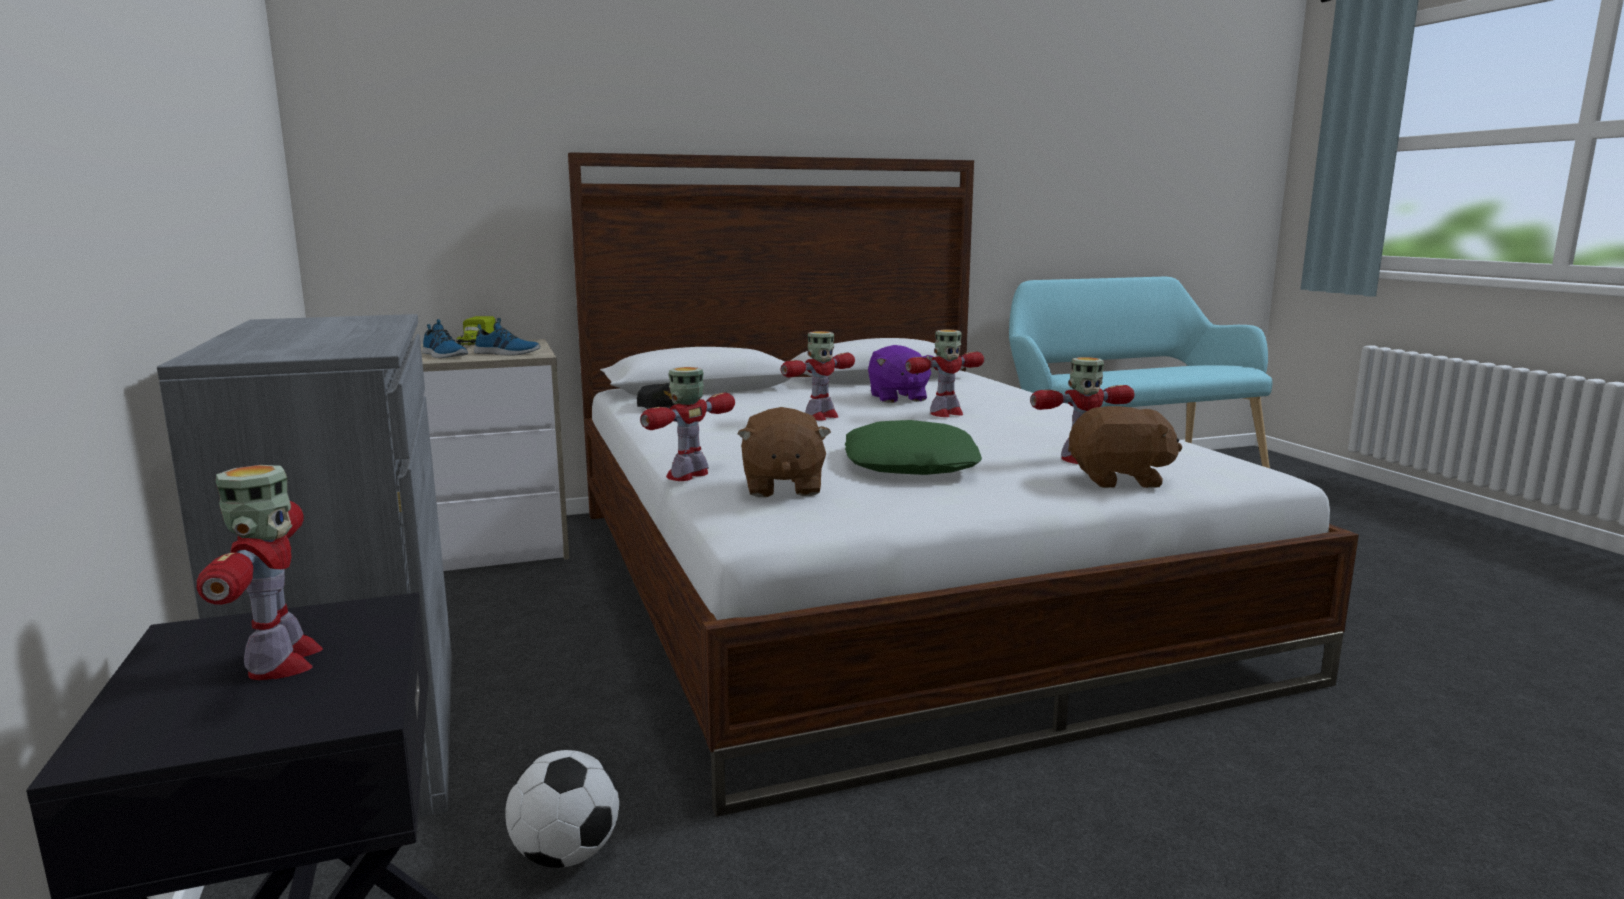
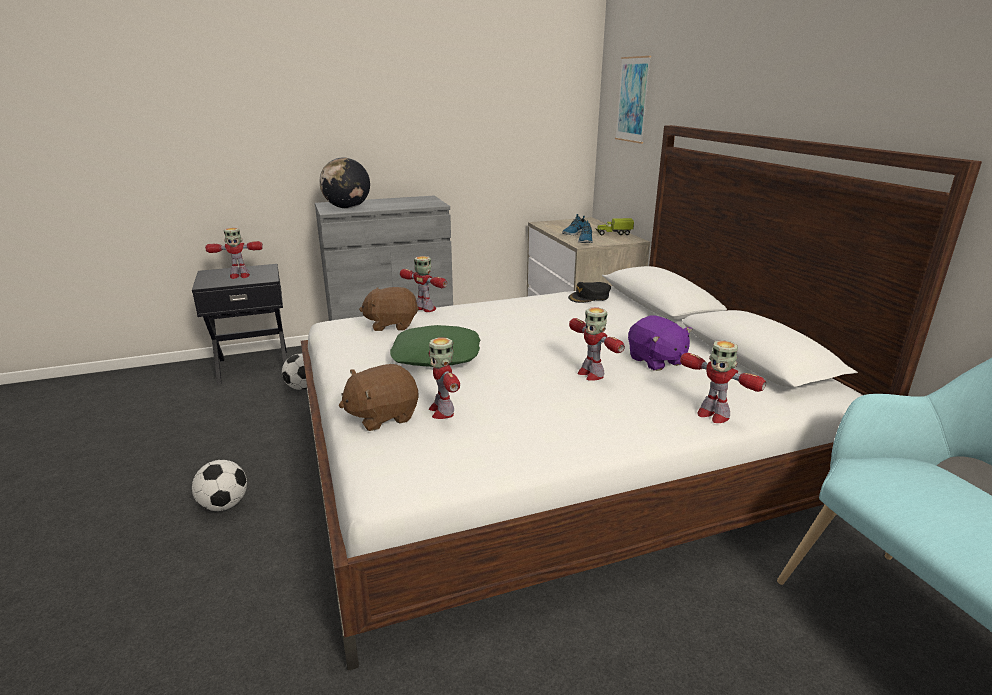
camera: 90 degrees right, 10 degrees up
toy robot [781,331,855,420] -> toy robot moved to [680,340,766,423]
purple plush toy [868,345,934,403] -> purple plush toy turned 105 degrees counterclockwise [628,316,692,371]
brown plush toy [1068,406,1182,488] -> brown plush toy turned 60 degrees clockwise [339,364,419,431]
none -> football [192,460,247,511]
none -> globe [319,158,370,208]
none -> picture [615,56,651,144]

